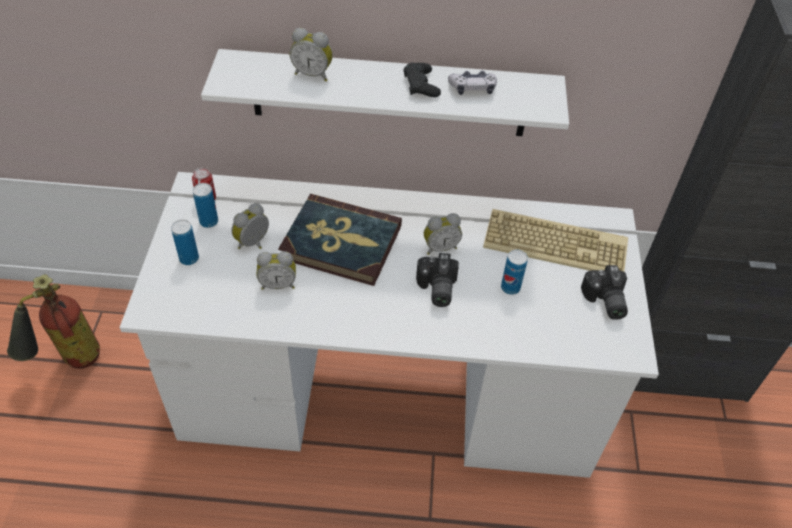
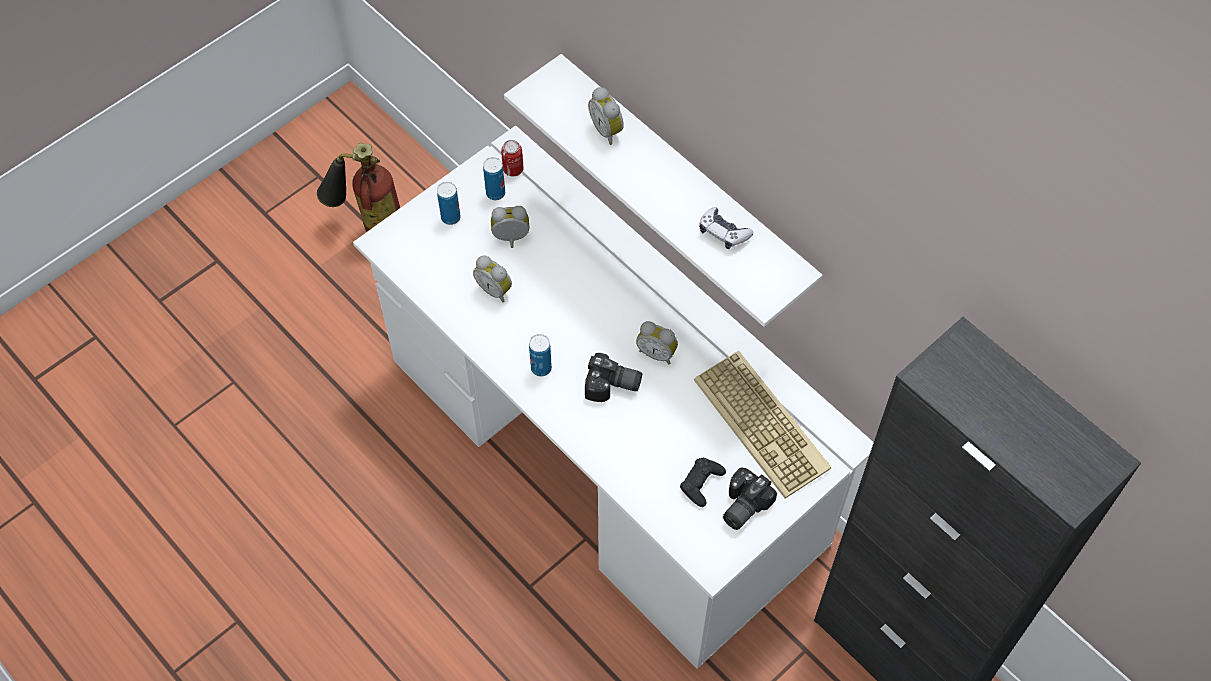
camera: 45 degrees right, 10 degrees up
book [278,194,402,286] -> none
black game controller [403,63,441,97] -> black game controller moved to [680,458,726,507]
camera [416,253,459,307] -> camera turned 120 degrees counterclockwise [585,353,642,402]
can [501,249,528,295] -> can moved to [529,334,552,377]

